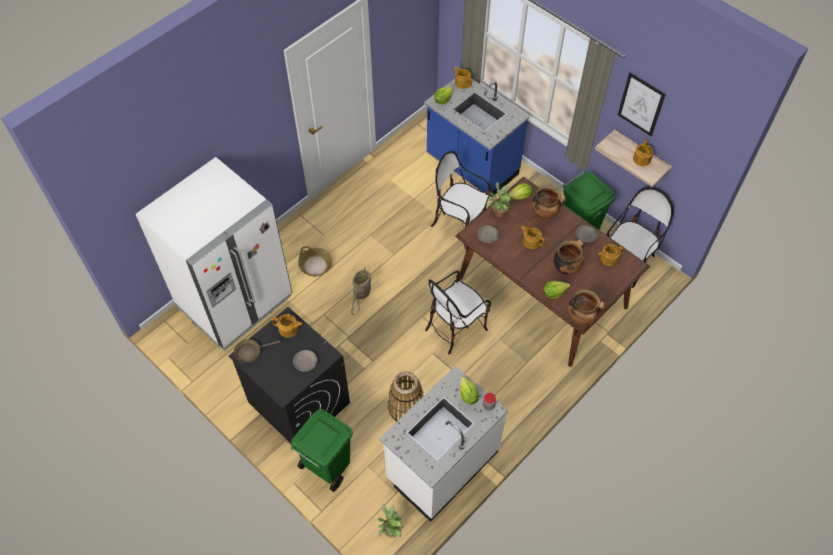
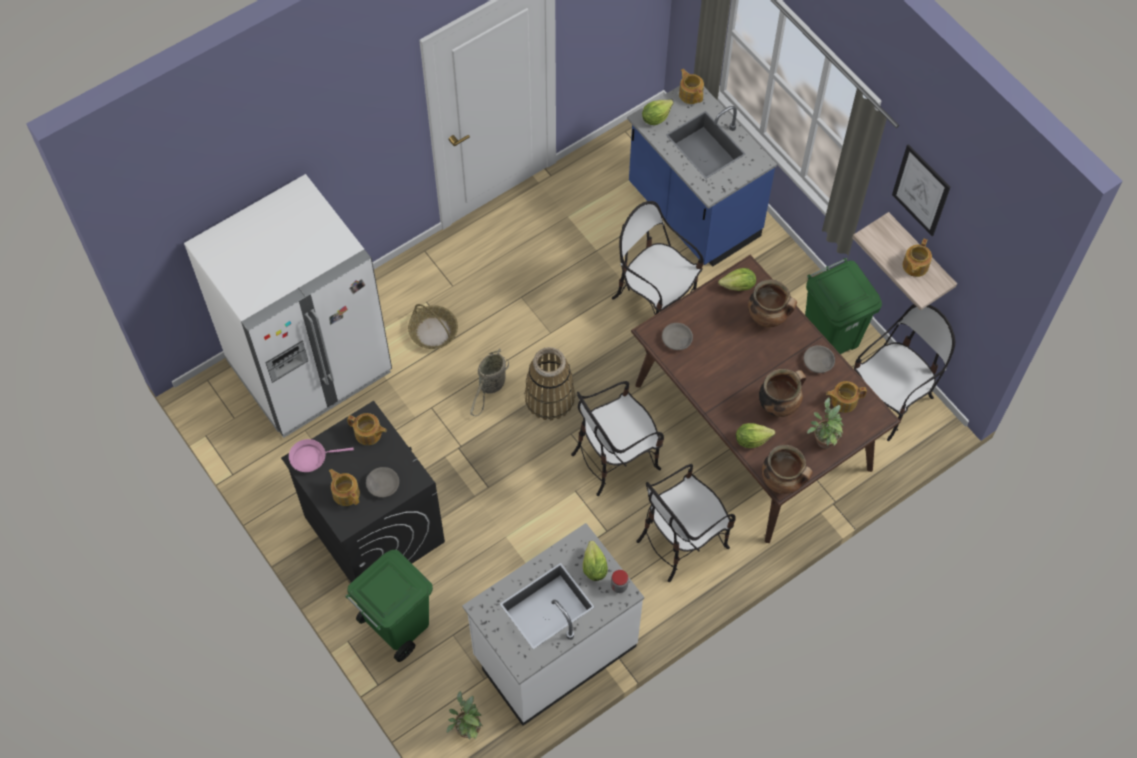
camera: 10 degrees right, 5 degrees up
brown frying pan [234,339,280,363] -> pink frying pan [289,439,354,472]
basket [388,371,424,422] -> basket moved to [524,347,575,420]
potted plant [488,182,511,218] -> potted plant moved to [807,397,844,449]
teapot [521,226,545,249] -> teapot moved to [329,469,360,506]
none -> chair [636,464,736,582]

